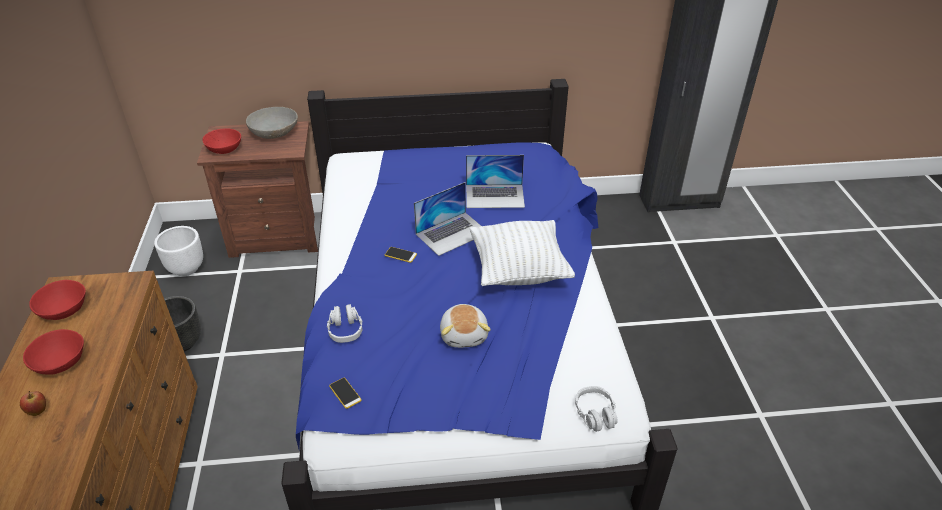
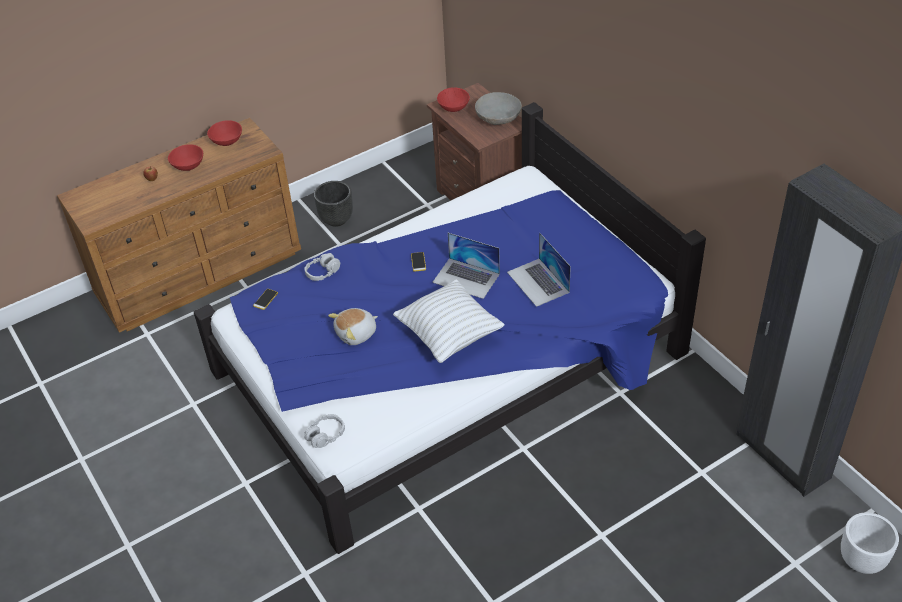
camera: 65 degrees right, 5 degrees up
white planter [154,226,203,276] -> white planter moved to [841,512,899,574]

